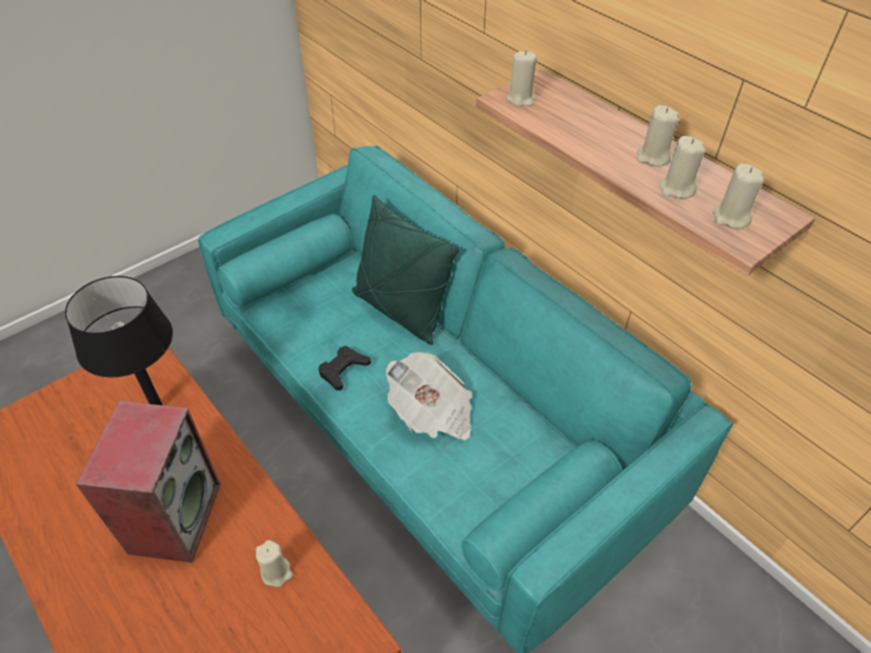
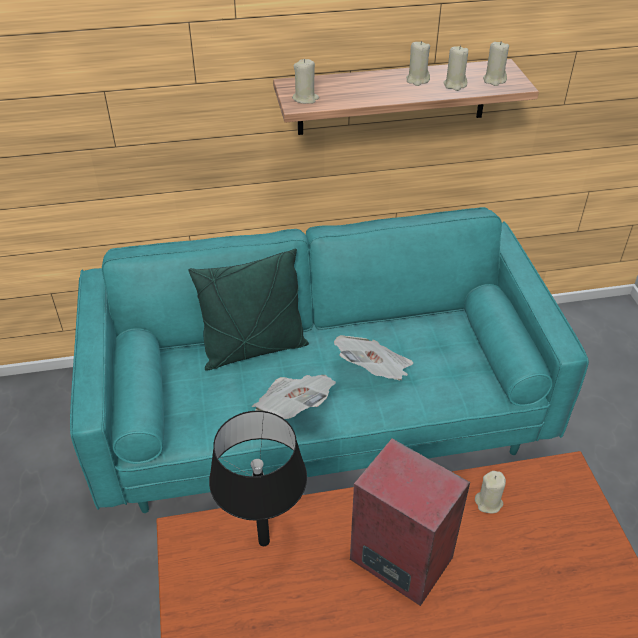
camera: 60 degrees left, 5 degrees down
black game controller [318,346,371,391] -> newspaper [252,375,336,419]

